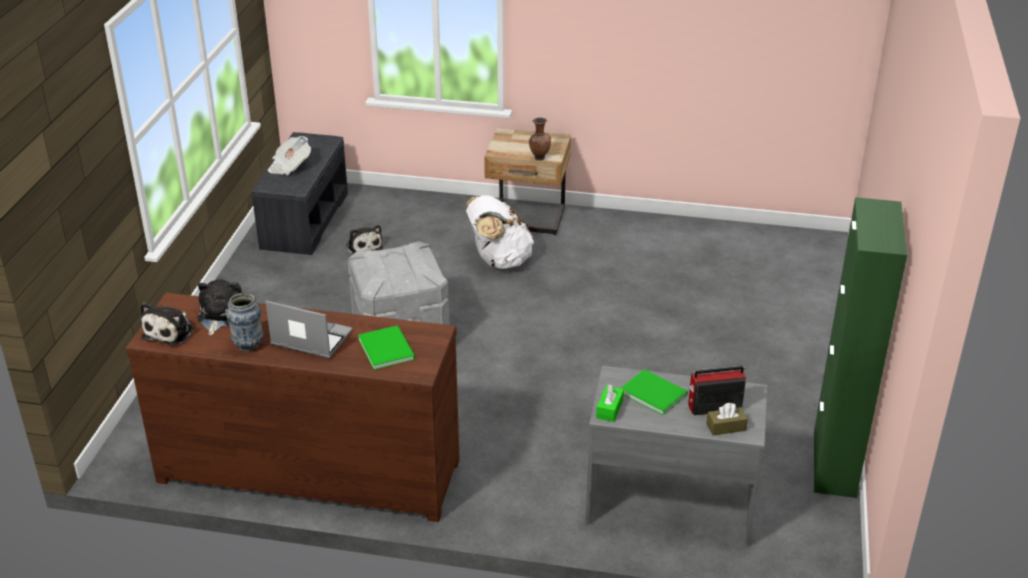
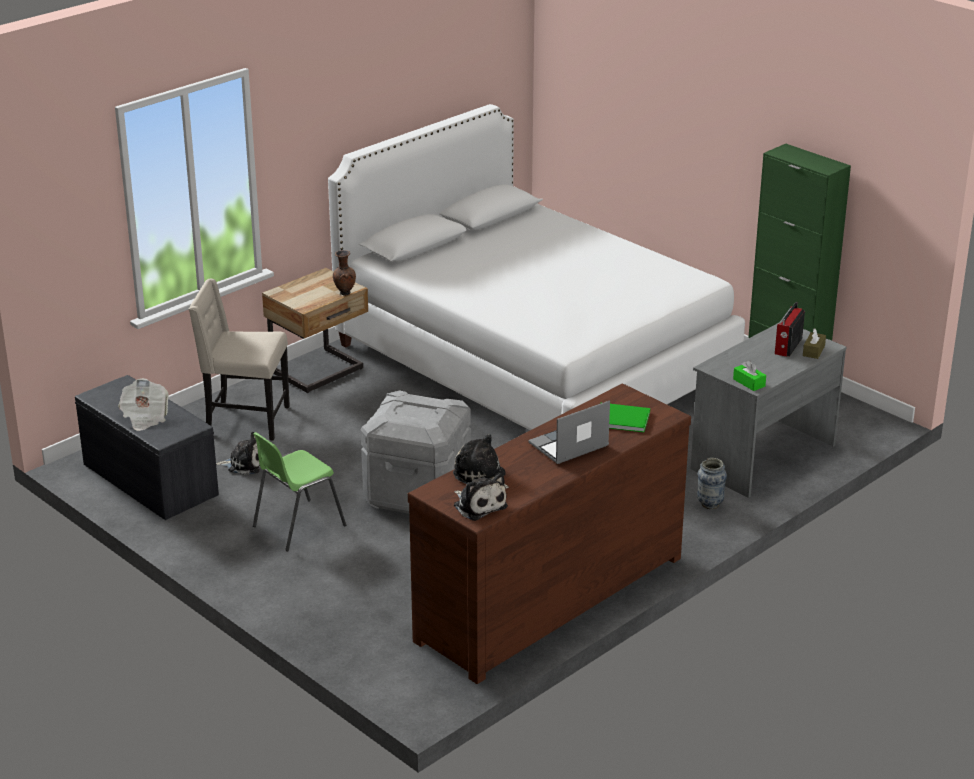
camera: 55 degrees left, 5 degrees down
vase [226,293,263,352] -> vase moved to [697,458,727,509]
white backpack [466,195,534,269] -> none
green book [620,369,688,415] -> none
none -> beige chair [189,278,290,441]
none -> green chair [253,432,346,551]
none -> white bed [328,104,745,430]

